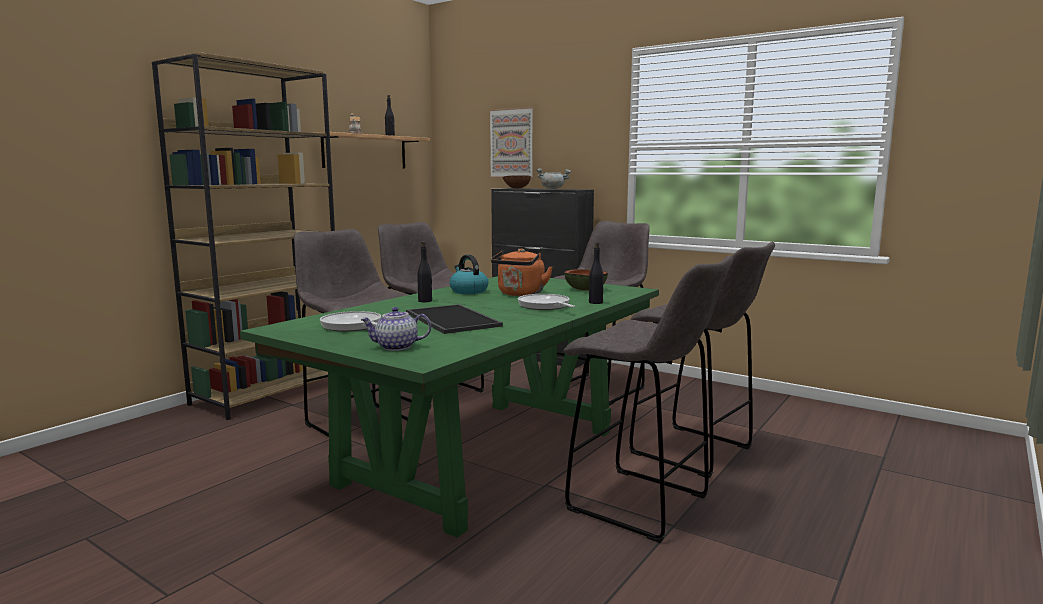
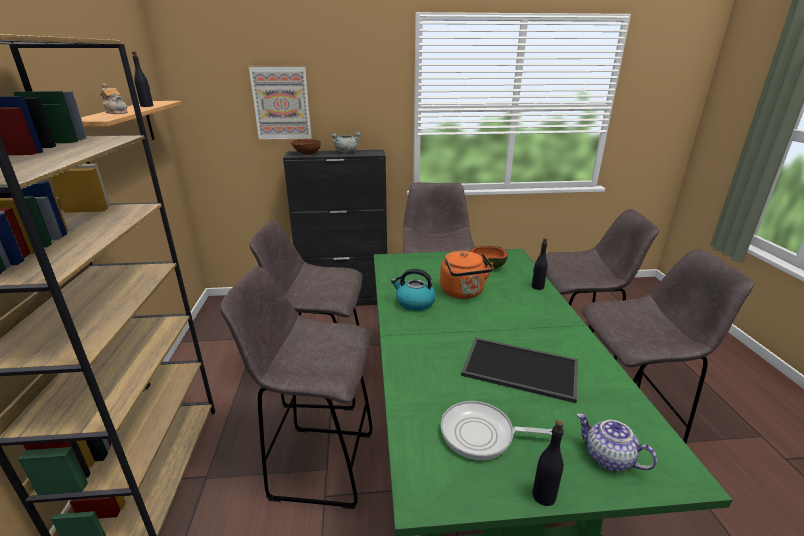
camera: 40 degrees left, 15 degrees up
teapot [360,307,431,351] -> teapot turned 90 degrees clockwise [576,413,657,471]
black bottle [417,241,432,302] -> black bottle moved to [532,420,564,506]
frying pan [518,294,575,310] -> none

